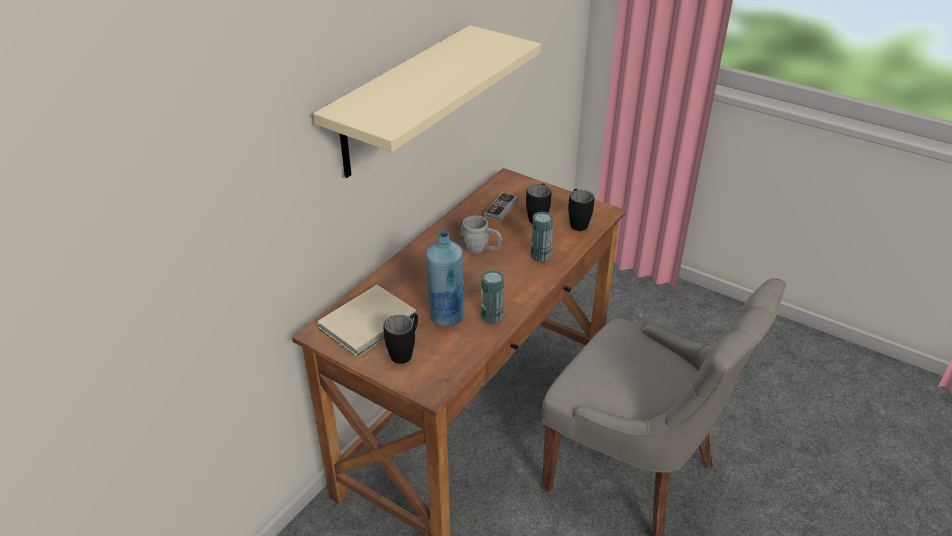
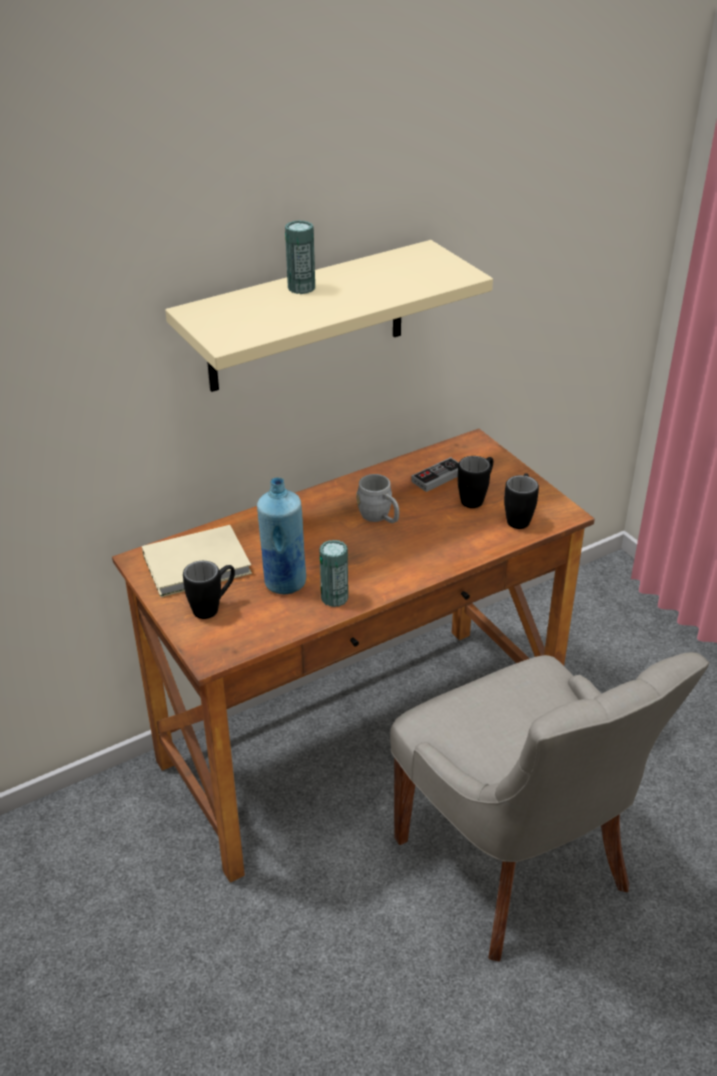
camera: 25 degrees right, 0 degrees up
can [531,212,553,262] -> can moved to [285,220,315,294]

